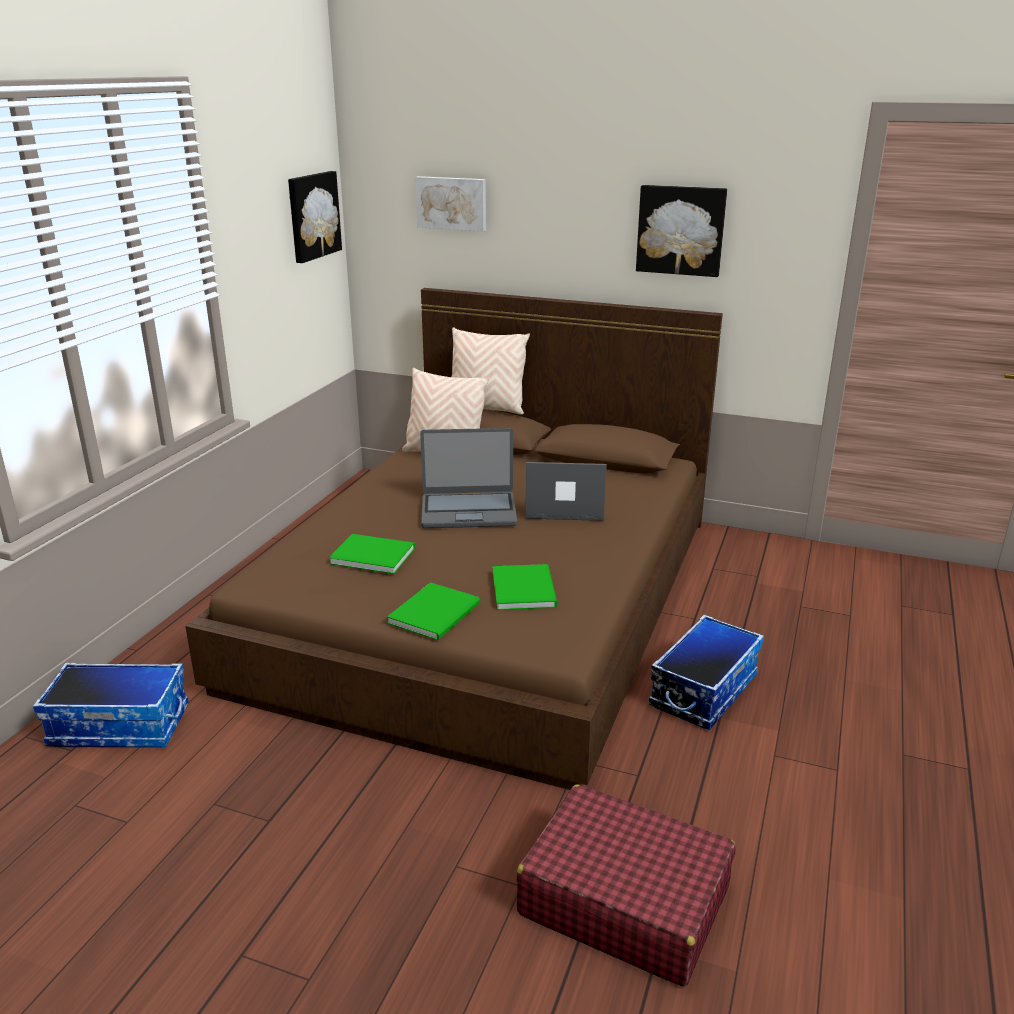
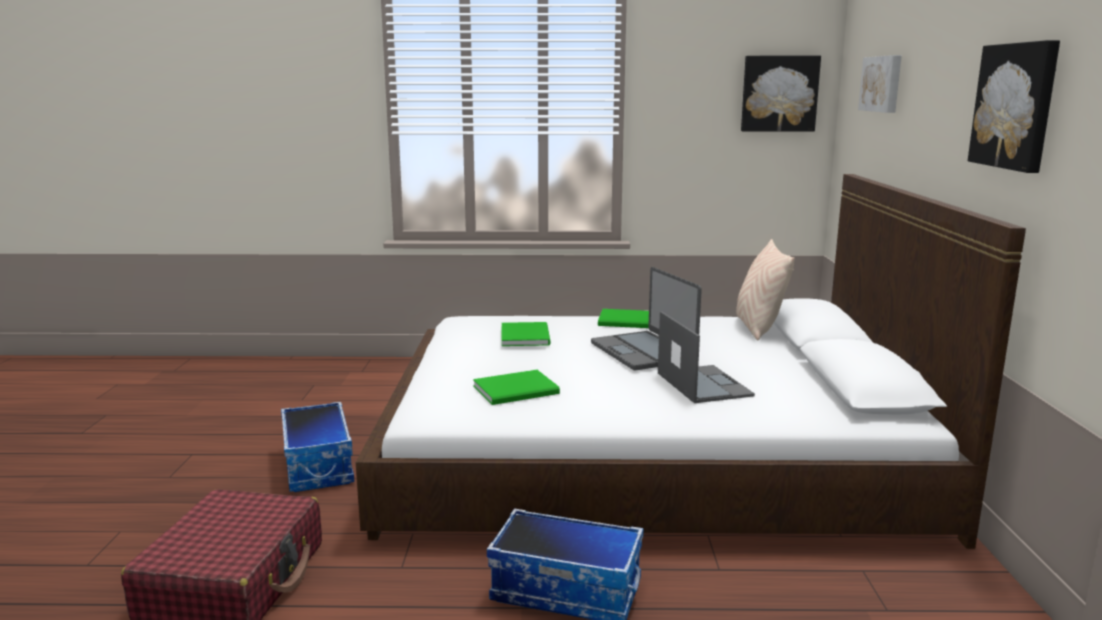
camera: 70 degrees right, 10 degrees down
storage box [33,663,189,748] -> storage box moved to [281,402,354,492]
brown bed [185,288,723,790] -> white bed [356,174,1026,549]
green book [387,582,480,640] -> green book moved to [598,309,649,328]
beige pillow [452,327,530,415] -> none

